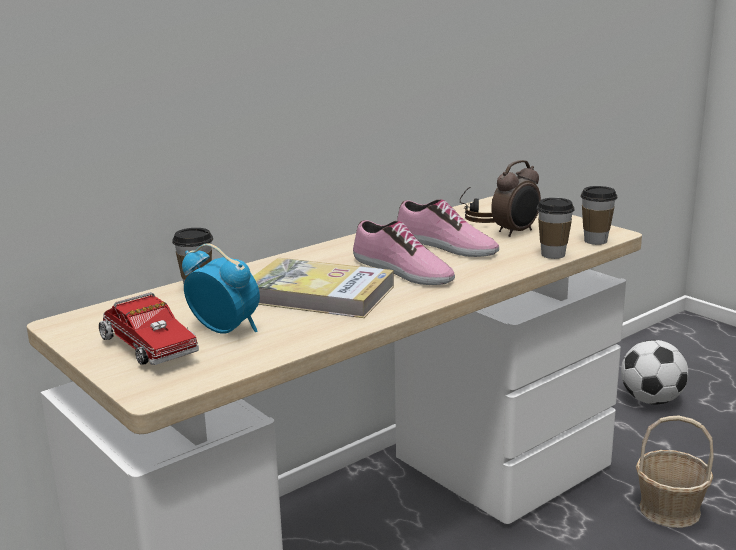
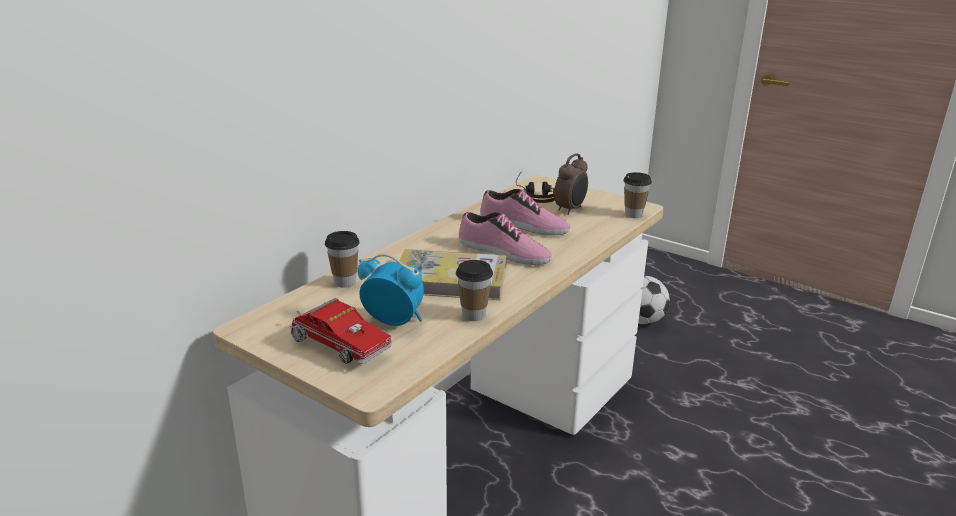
camera: 15 degrees left, 5 degrees up
cup [536,198,575,259] -> cup moved to [456,260,493,321]
basket [636,416,714,528] -> none

